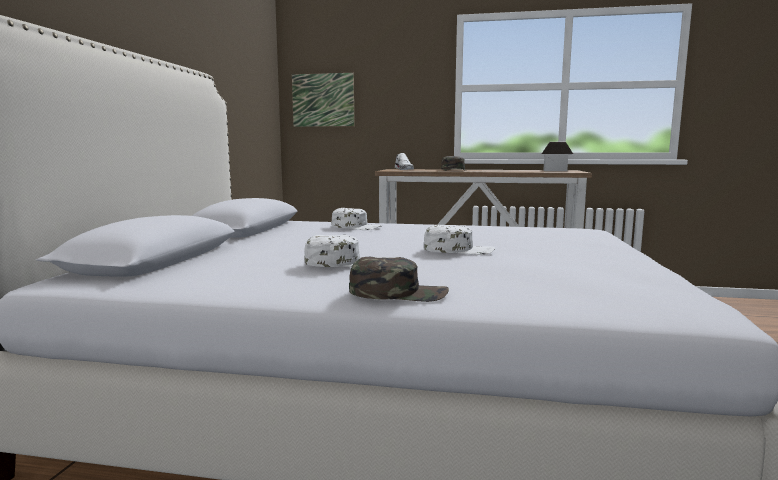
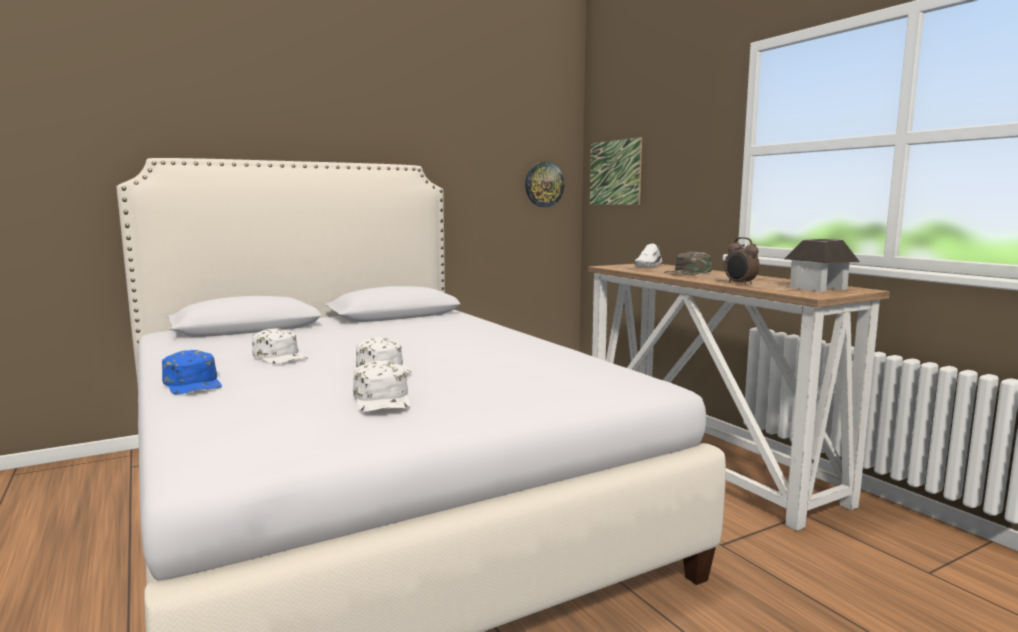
camera: 50 degrees right, 0 degrees up
white cap [331,208,382,230] -> white cap moved to [353,360,410,412]
green cap [349,257,449,302] -> blue cap [162,350,222,395]
none -> wall clock [525,162,564,207]
none -> alarm clock [724,237,760,286]

